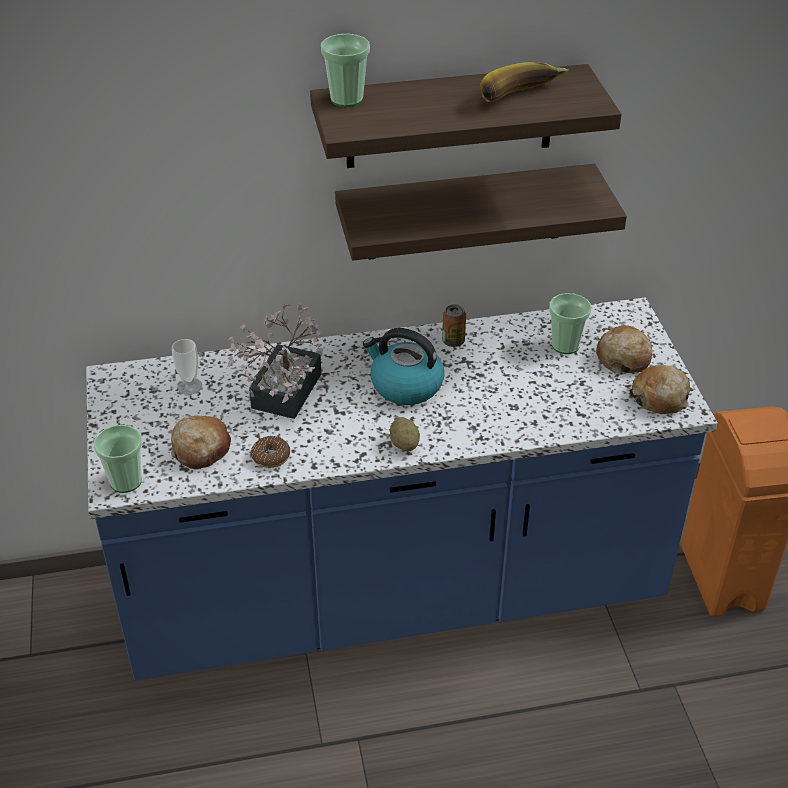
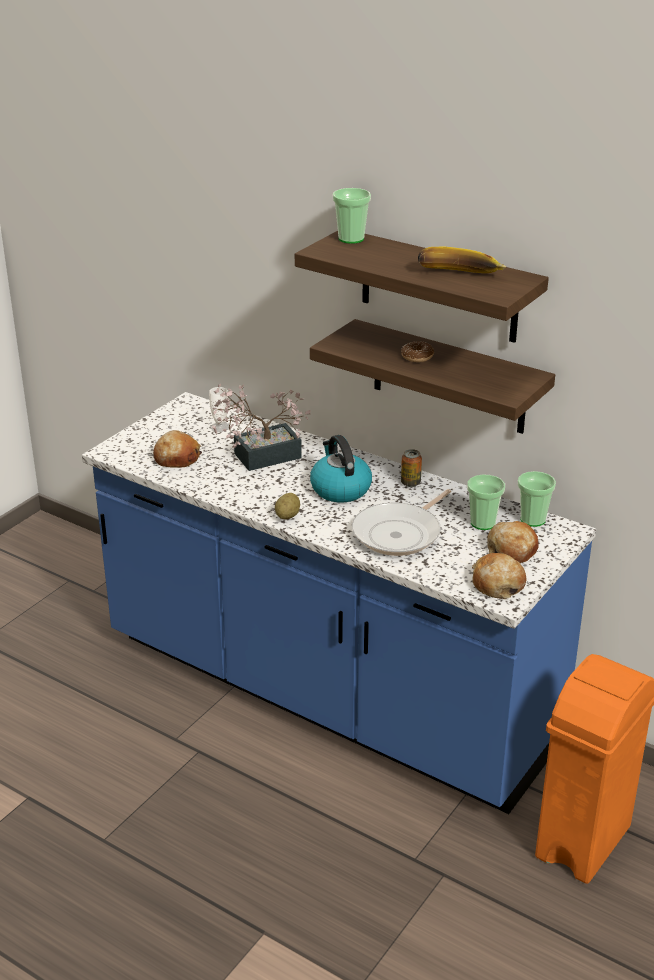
camera: 45 degrees right, 10 degrees down
cup [94,425,142,493] -> cup moved to [518,471,556,527]
donut [251,436,290,468] -> donut moved to [401,341,434,362]
none -> frying pan [352,489,451,556]

